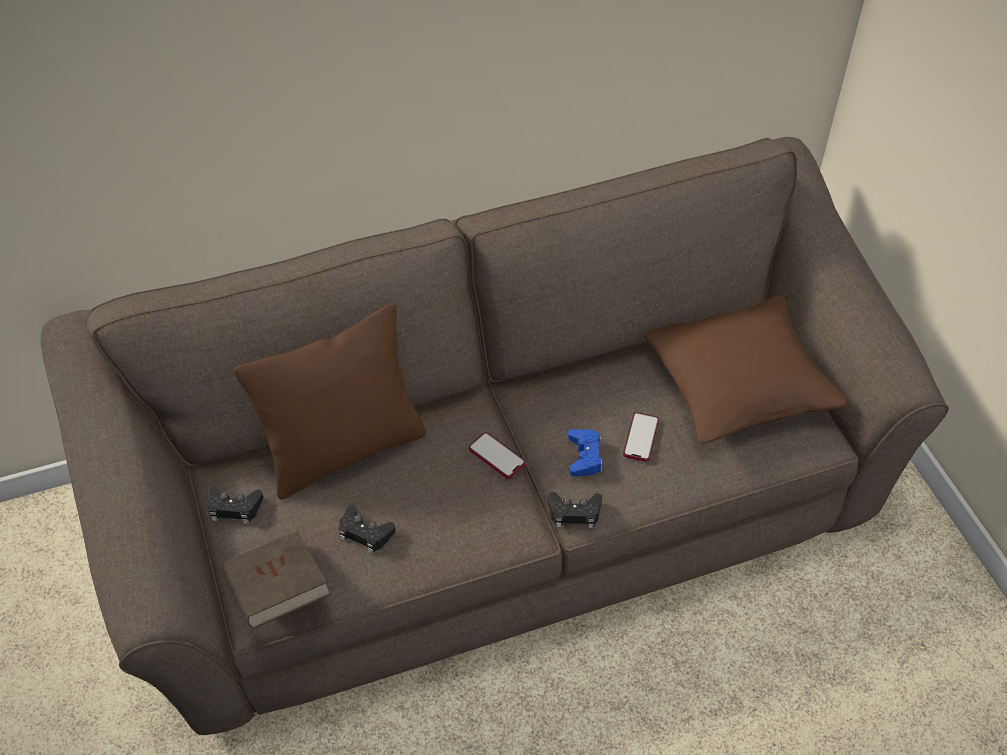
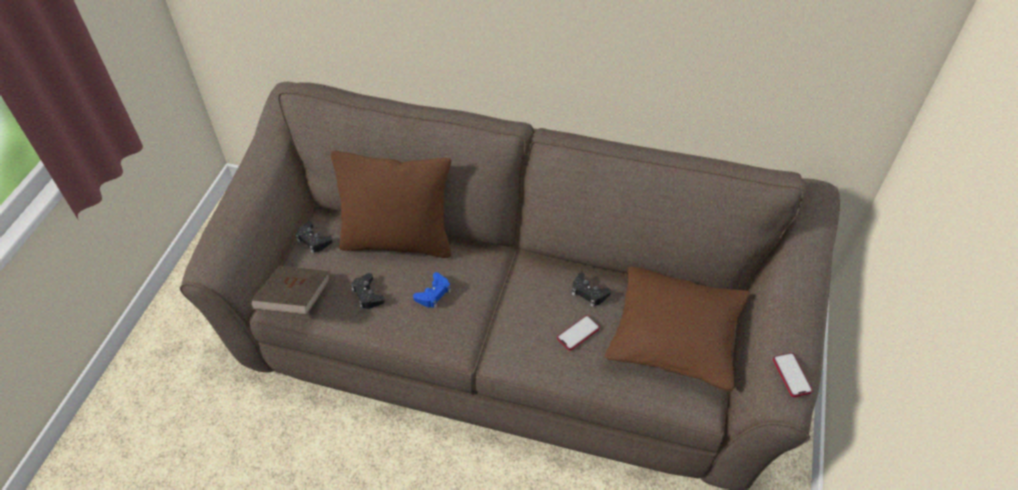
camera: 35 degrees right, 0 degrees up
phone [469,432,525,479] -> phone moved to [773,353,813,397]
black game controller [548,492,602,528] -> black game controller moved to [572,273,611,307]
blue game controller [568,429,602,476] -> blue game controller moved to [413,272,451,308]

